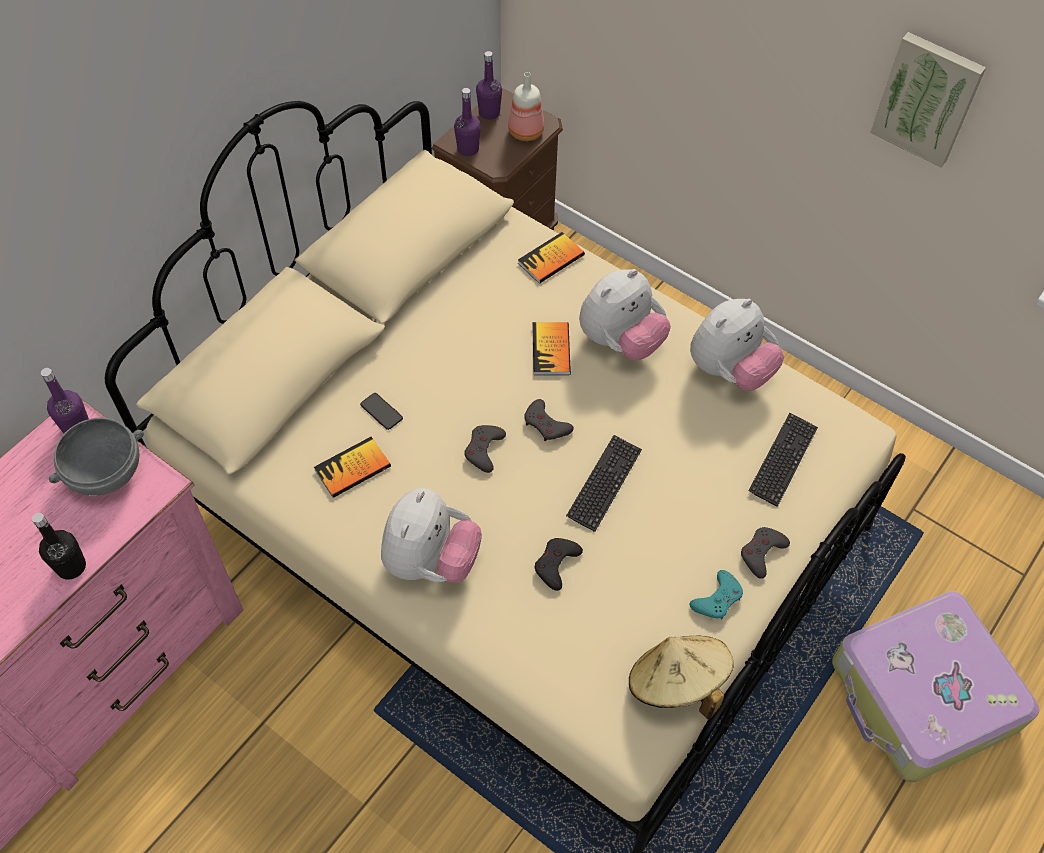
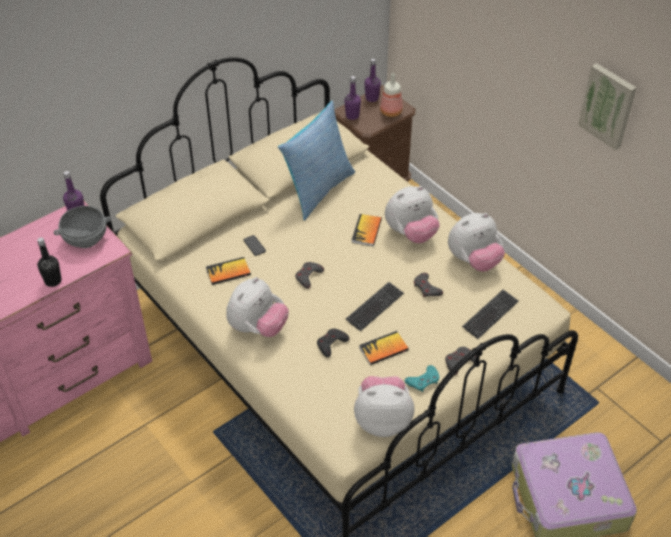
camera: 15 degrees right, 10 degrees down
book [518,232,585,284] -> book moved to [359,331,409,365]
grey game controller [524,399,574,441] -> grey game controller moved to [414,273,443,297]
beige hat [629,636,734,719] -> plush toy [354,376,414,437]
none -> pillow [278,101,355,221]

